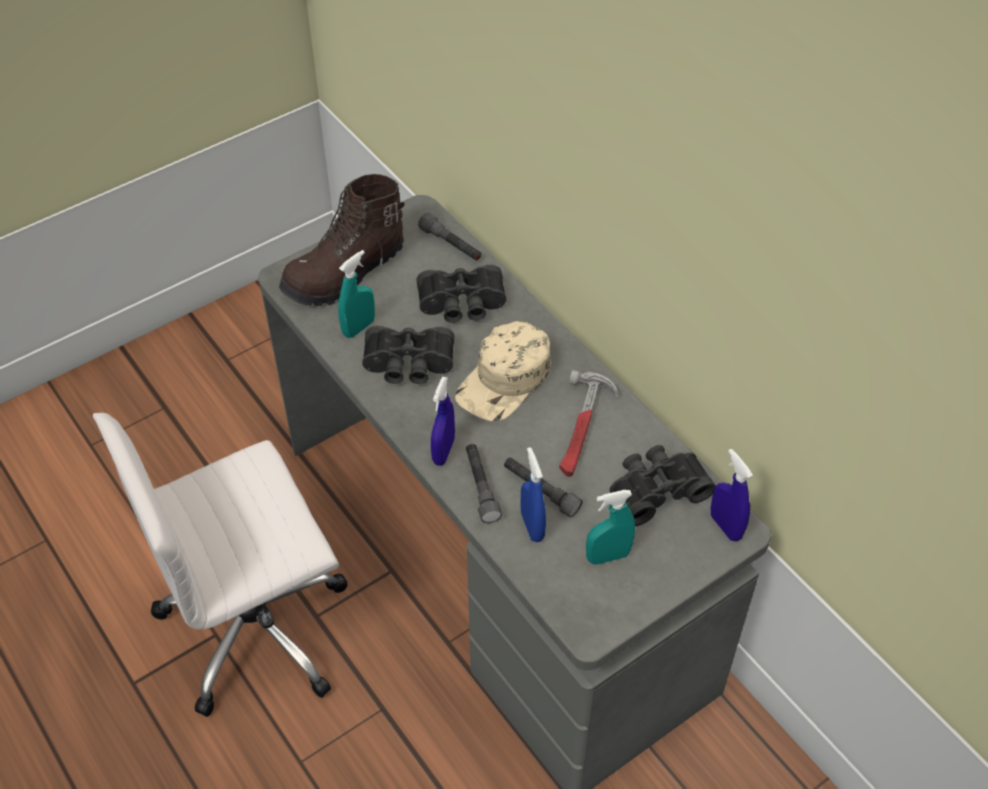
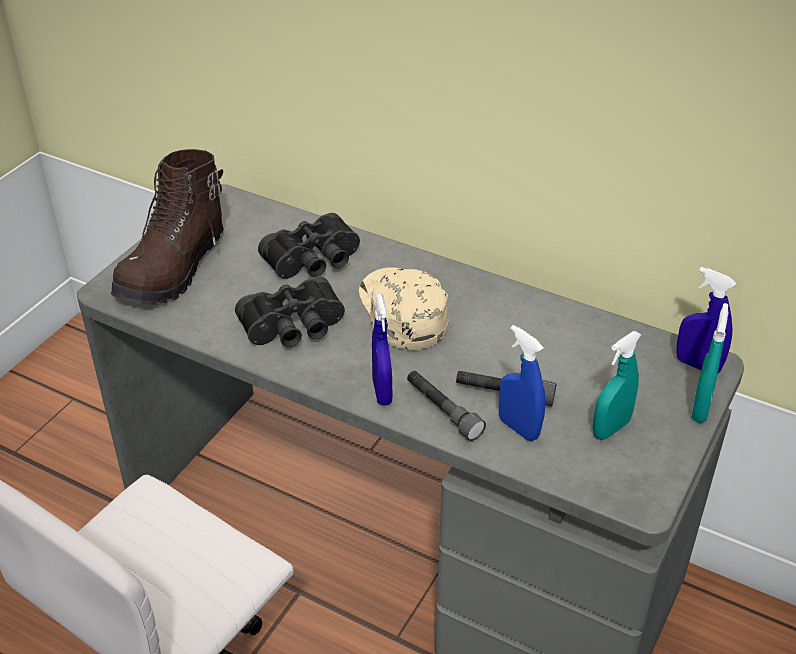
camera: 25 degrees left, 10 degrees down
turquoise spray bottle [338,250,375,338] -> turquoise spray bottle moved to [691,303,728,423]
grey flashlight [418,213,482,261] -> none
beige cap [455,321,551,422] -> beige cap turned 150 degrees clockwise [359,268,449,350]
hammer [559,370,618,477] -> none
black binoculars [610,445,716,526] -> none

